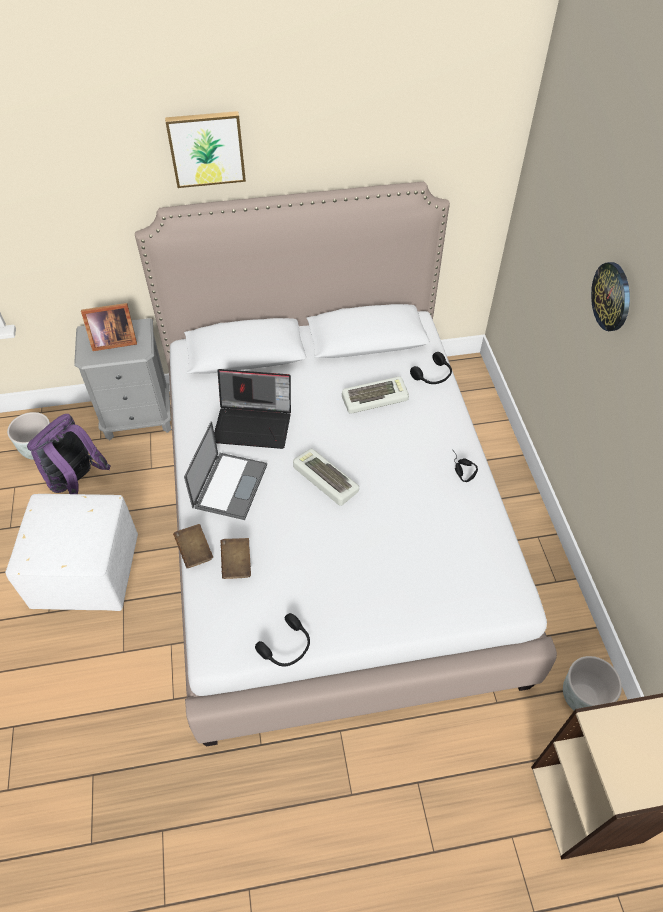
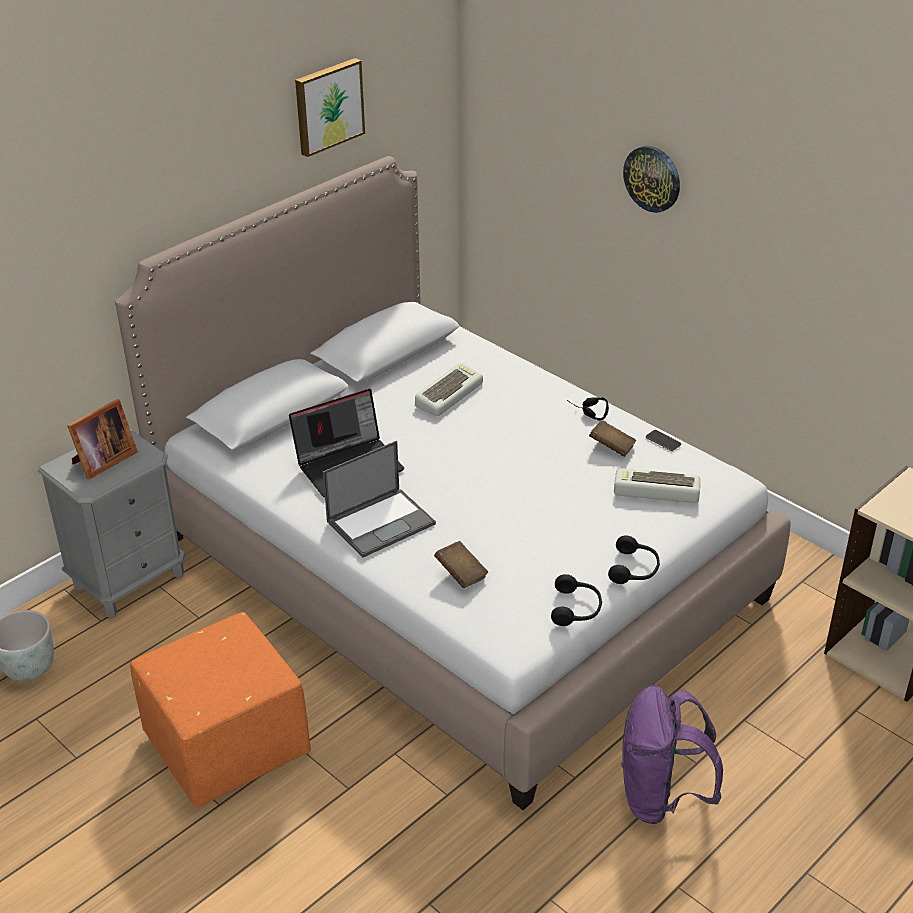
camera: 35 degrees left, 15 degrees down
white ottoman [5,494,138,611] -> orange ottoman [130,612,311,808]
purple backpack [27,414,110,494] -> purple backpack moved to [621,685,723,824]
picture [165,111,246,188] -> picture moved to [295,58,365,157]
brown book [173,524,213,568] -> brown book moved to [589,420,636,457]
laptop [184,422,267,520] -> laptop turned 75 degrees clockwise [323,441,436,558]
keyboard [293,449,359,506] -> keyboard moved to [614,468,700,503]
black headphones [410,352,452,384] -> black headphones moved to [608,535,660,584]
grey planter [563,656,622,710] -> none
none -> phone [646,430,681,451]

